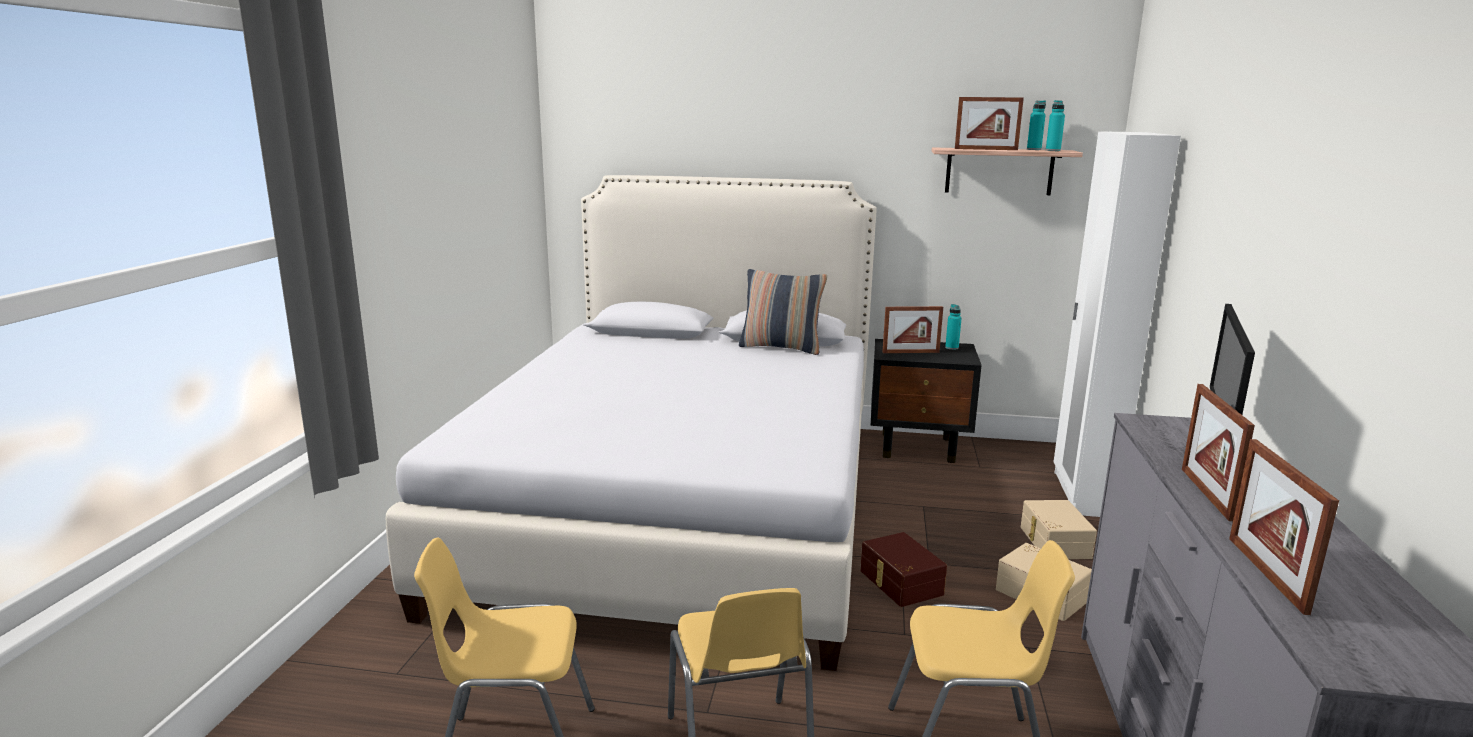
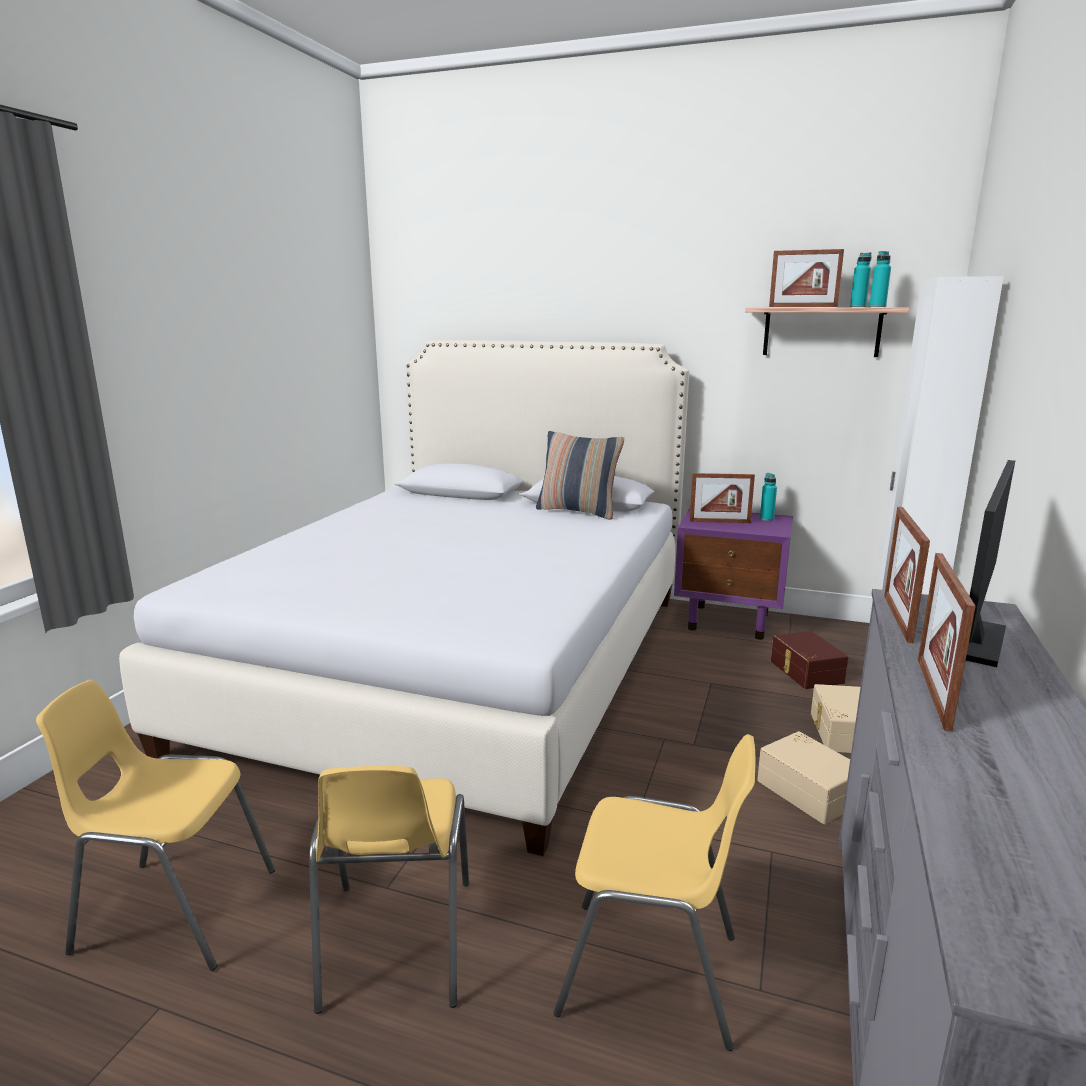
camera: 10 degrees right, 0 degrees up
brown storage box [860,532,947,607] -> brown storage box moved to [771,631,848,689]
black nightstand [871,339,981,463] -> purple nightstand [674,508,793,640]
picture frame [1229,439,1339,615] -> picture frame moved to [884,507,930,643]

